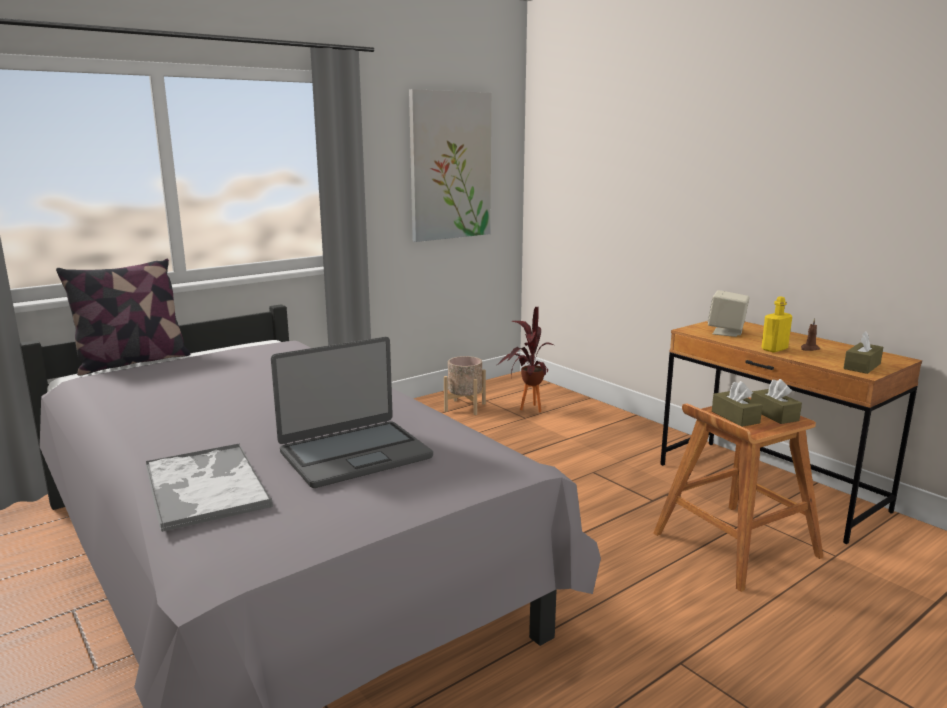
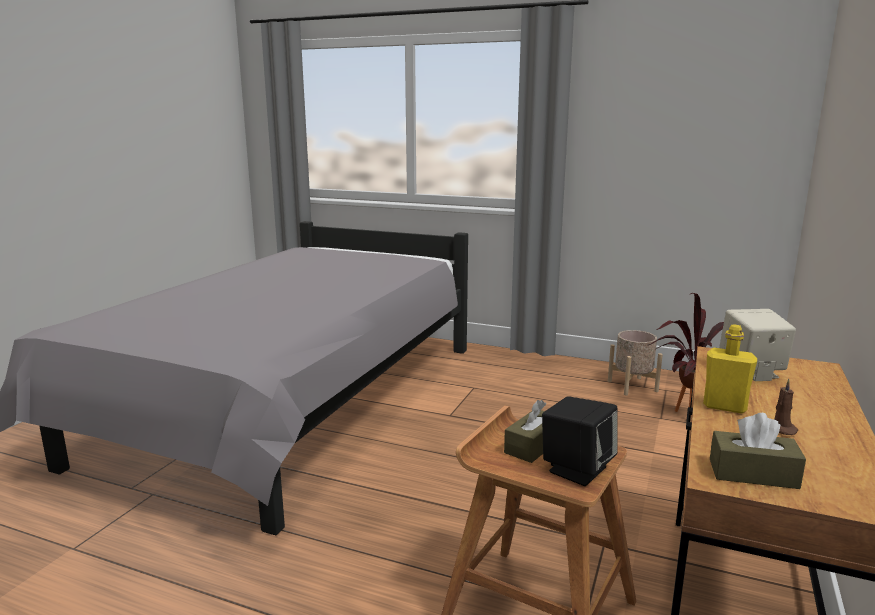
camera: 60 degrees right, 0 degrees up
pillow [56,259,190,376] -> none
tray [146,443,273,532] -> none
laptop [271,337,433,488] -> none
picture [409,89,491,242] -> none
brown tissue box [751,379,802,424] -> black speaker [542,396,618,486]

